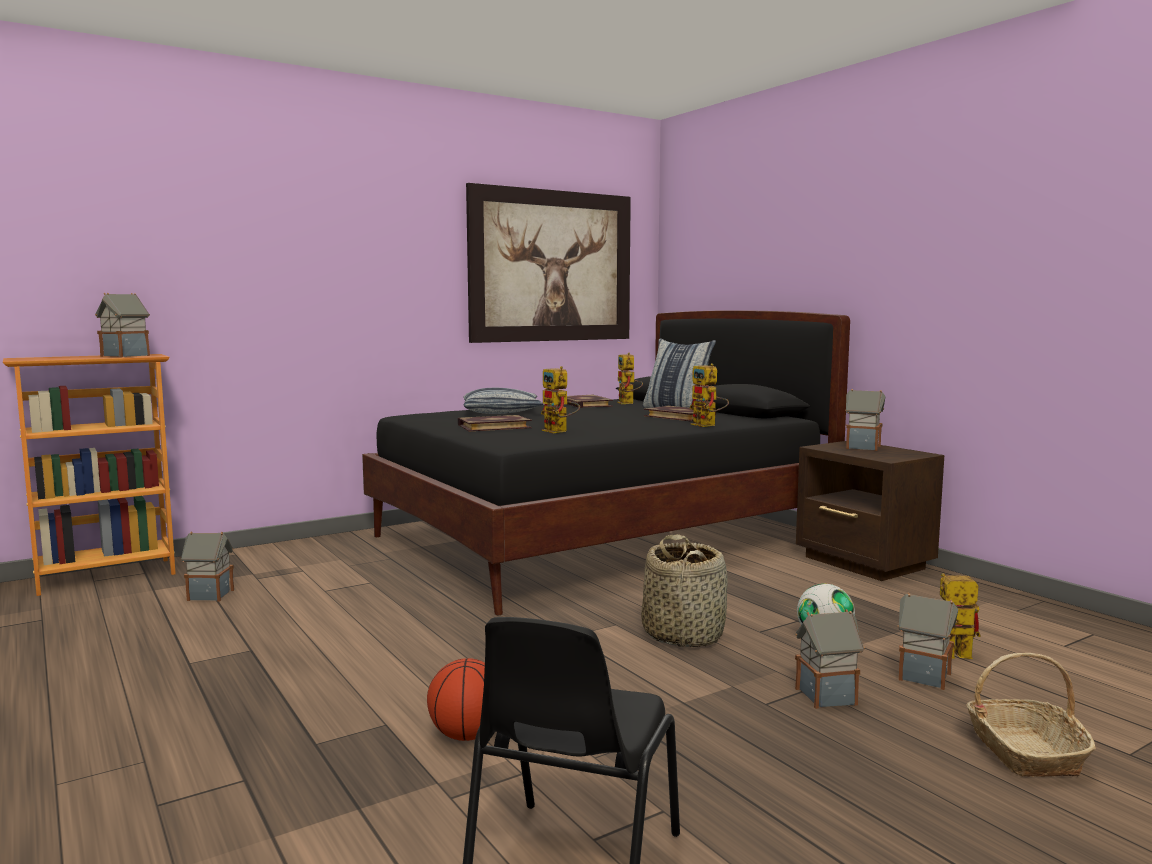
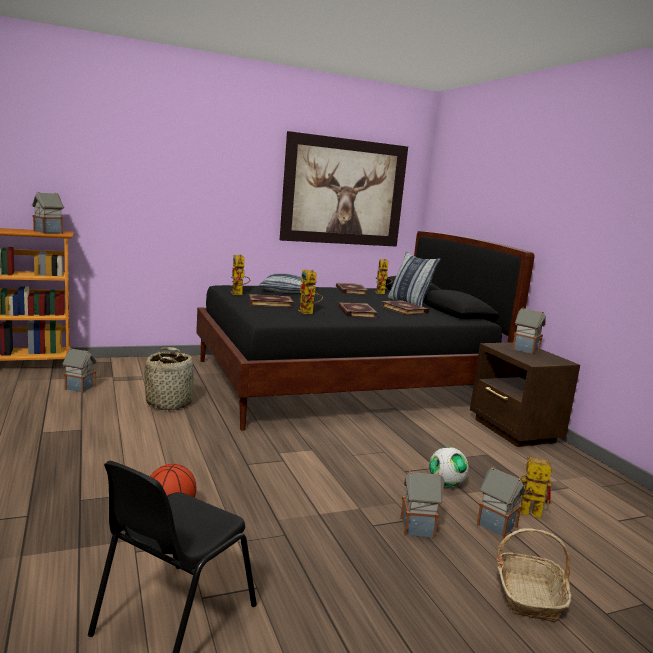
camera: 10 degrees right, 5 degrees up
basket [641,534,728,647] -> basket moved to [144,347,194,410]
toy robot [689,363,729,427] -> toy robot moved to [231,255,250,295]
none -> book [338,302,378,318]

